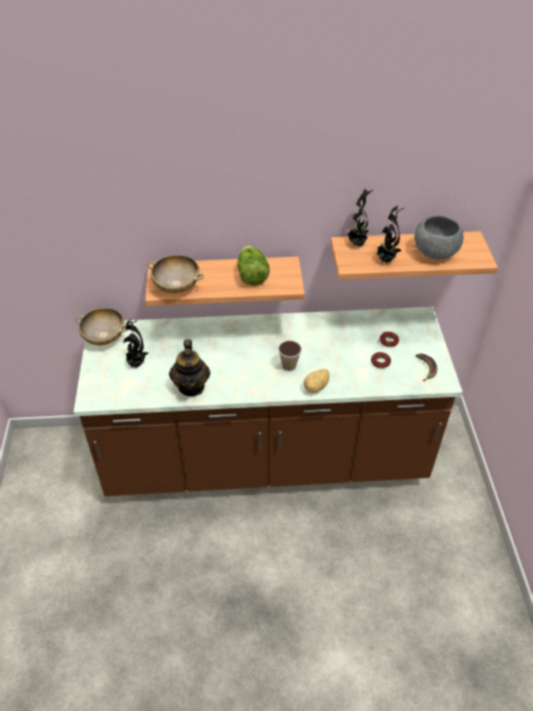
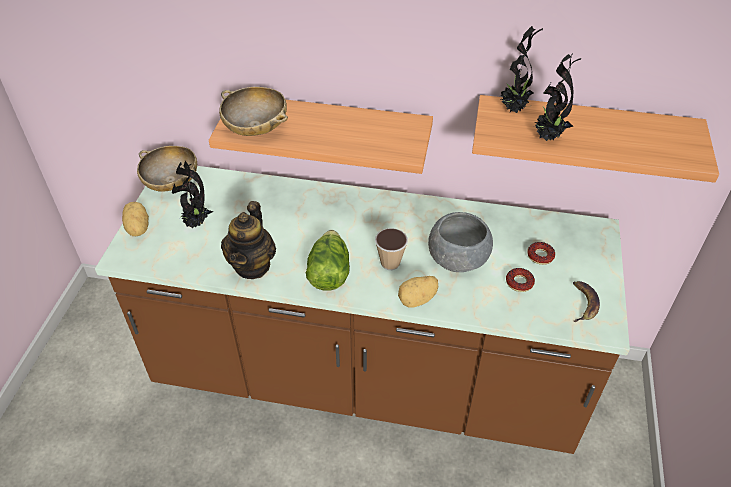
camera: 15 degrees right, 0 degrees up
lettuce [237,245,270,286] -> lettuce moved to [306,230,350,291]
grey bowl [414,216,463,260] -> grey bowl moved to [428,212,493,272]
none -> potato [122,202,149,236]

